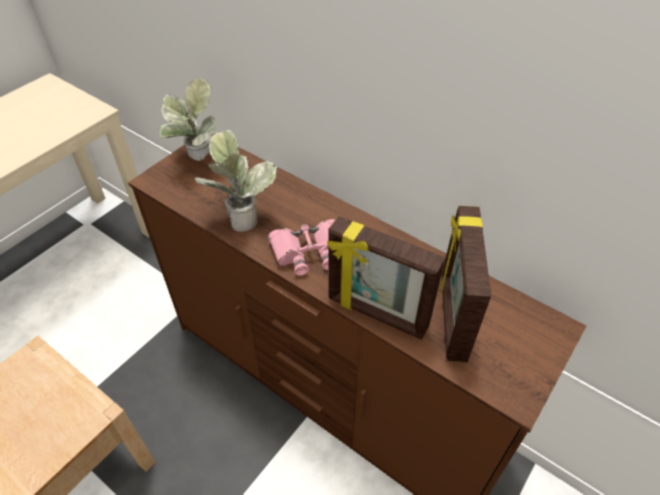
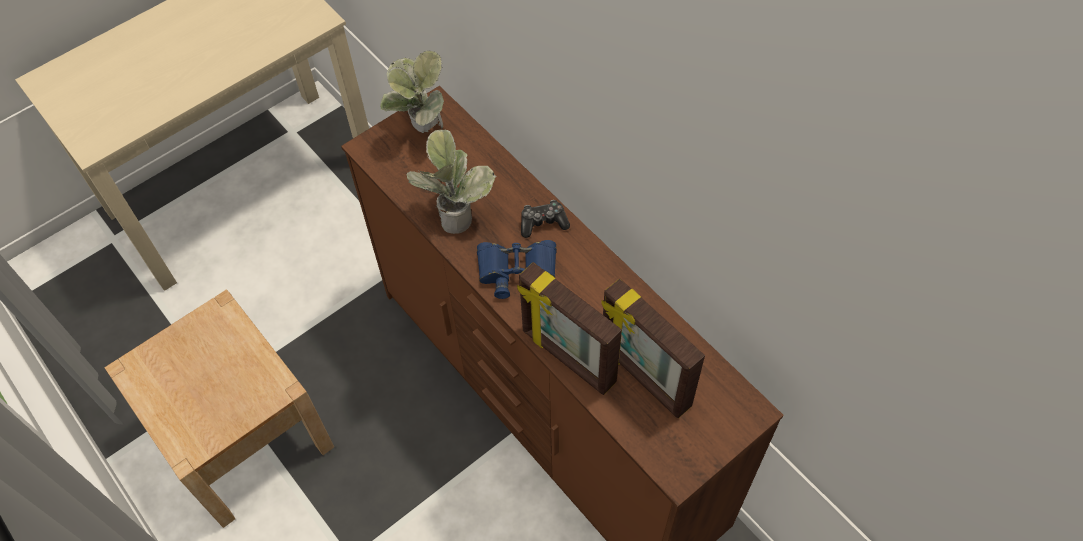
camera: 15 degrees right, 10 degrees up
pink binoculars [269,219,335,276] -> blue binoculars [477,240,557,299]
picture frame [441,206,491,362] -> picture frame turned 60 degrees counterclockwise [601,278,705,418]
none -> game controller [521,200,570,238]

